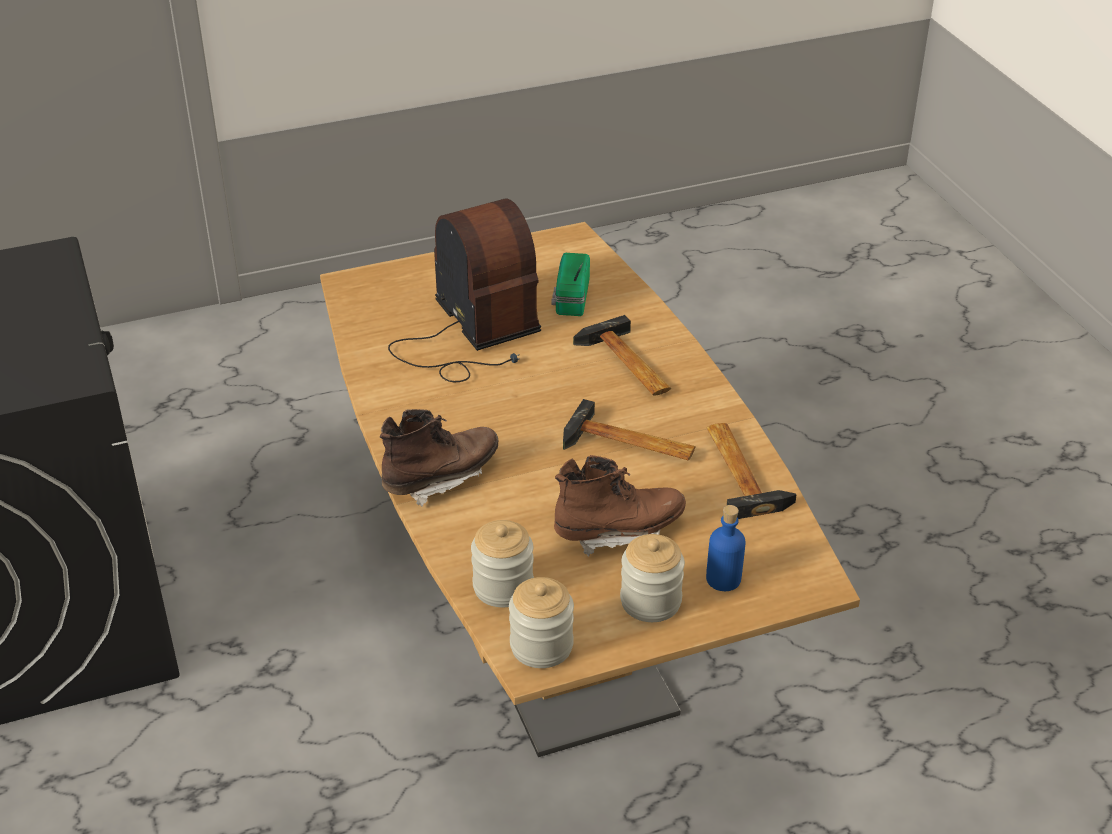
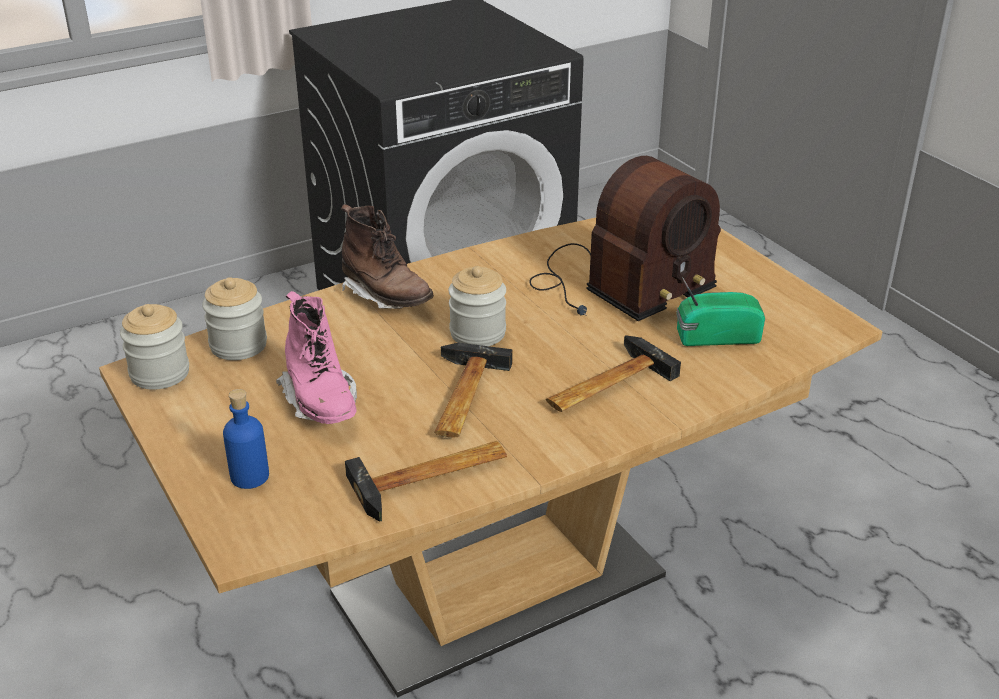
camera: 80 degrees right, 5 degrees down
brown boot [554,455,686,557] -> pink boot [276,291,357,424]
jar [620,534,685,622] -> jar moved to [448,266,506,346]

